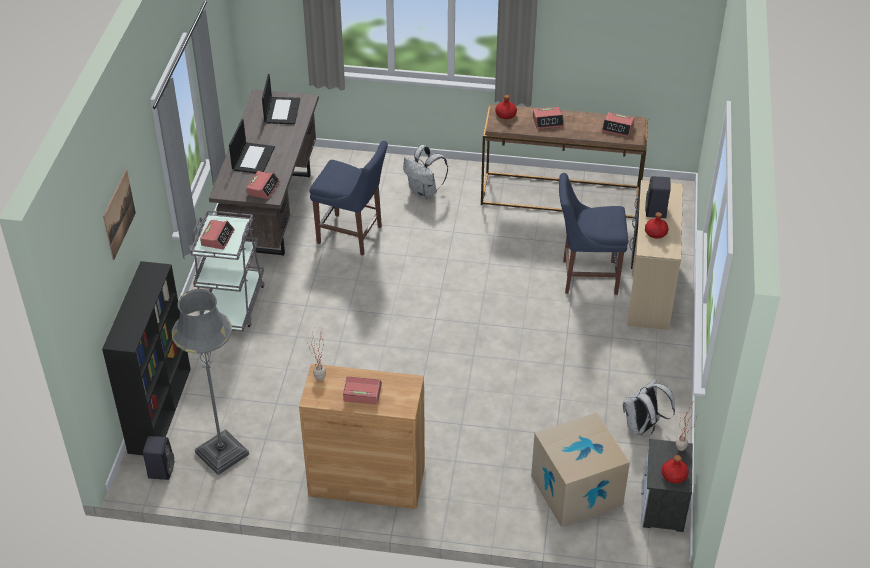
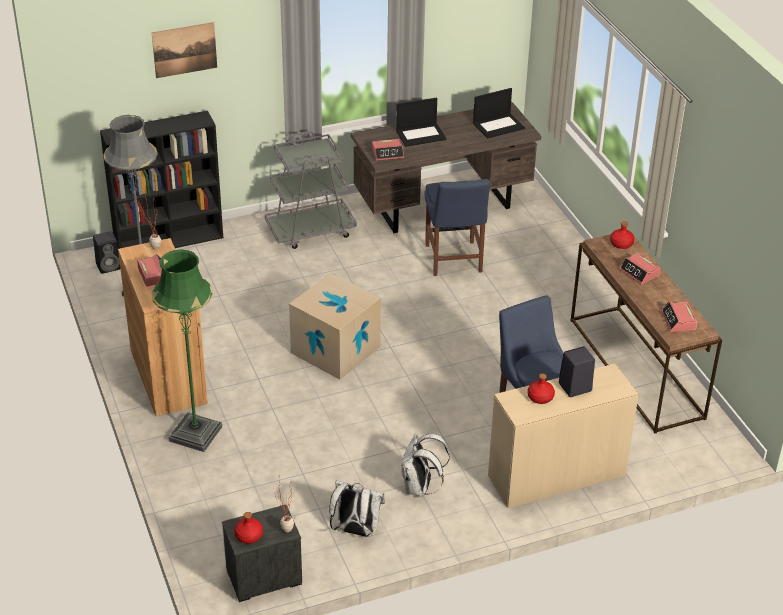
camera: 60 degrees right, 5 degrees down
alarm clock [200,220,235,249] -> none
white backpack [403,145,448,199] -> white backpack moved to [401,433,450,497]
cardboard box [531,412,630,527] -> cardboard box moved to [289,273,381,380]
none -> green floor lamp [152,250,222,452]

